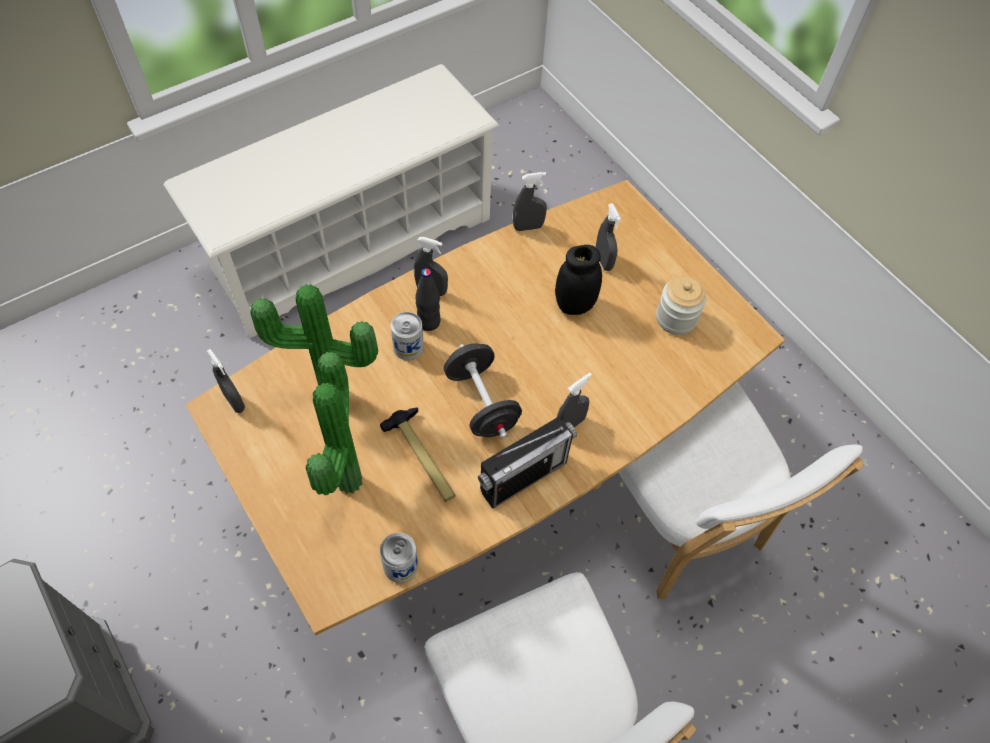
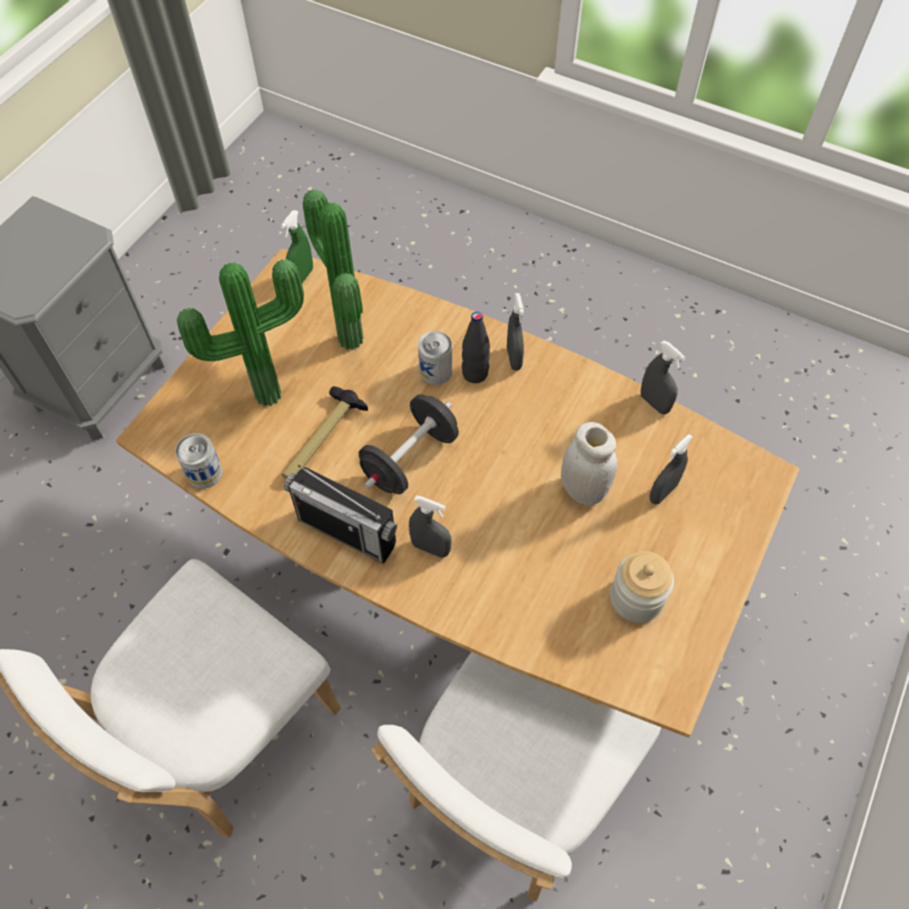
camera: 65 degrees right, 0 degrees up
white shoe rack [164,64,499,339] -> none
grey spray bottle [207,349,245,413] -> green spray bottle [281,210,313,283]
black jar [555,245,602,315] -> white jar [561,422,618,506]

